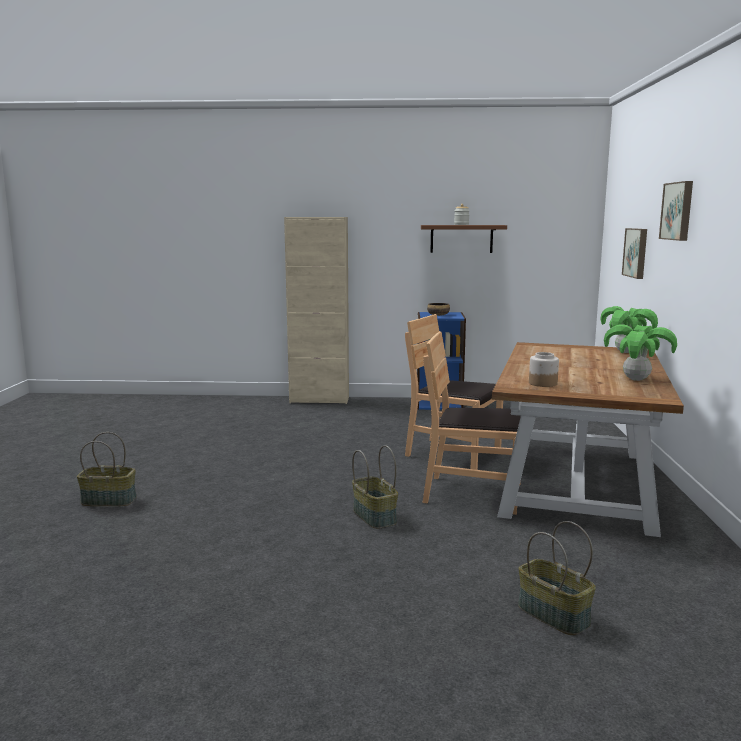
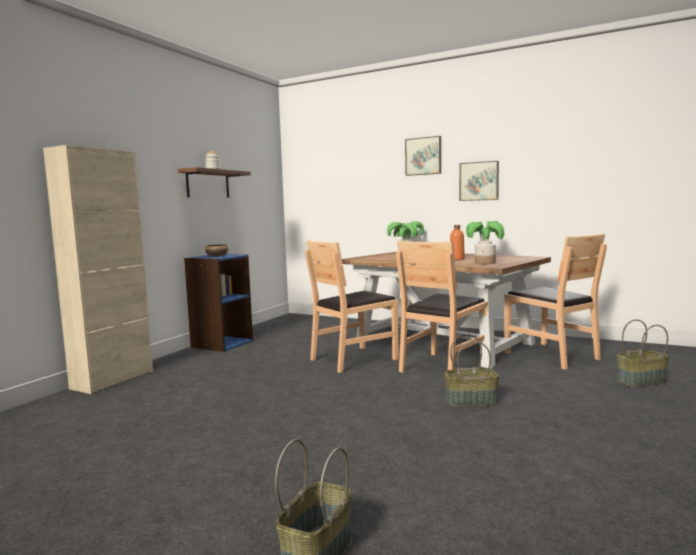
camera: 65 degrees left, 5 degrees down
picture [622,228,647,279] -> picture moved to [459,161,499,201]
none -> orange bottle [450,225,465,260]
none -> brown chair [504,234,607,369]

